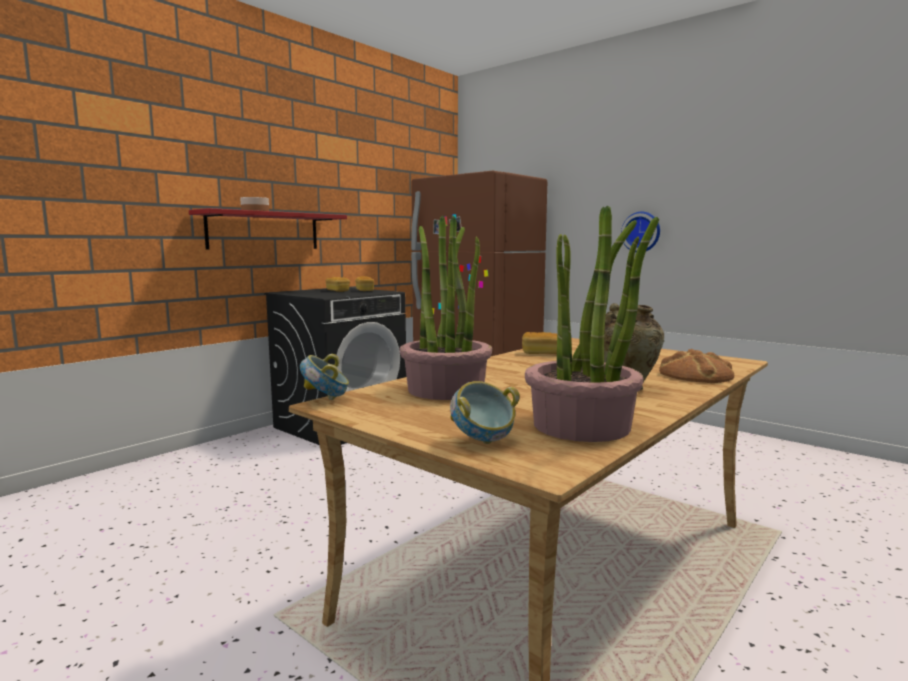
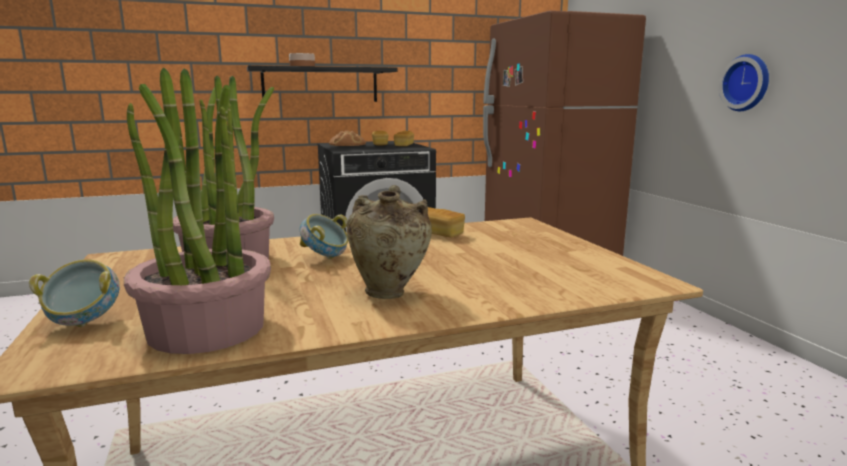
camera: 30 degrees right, 5 degrees up
red shelf [189,208,347,249] -> black shelf [247,65,397,102]
bowl [300,354,349,400] -> bowl moved to [300,214,348,259]
bread [659,349,734,383] -> bread moved to [329,131,366,146]

